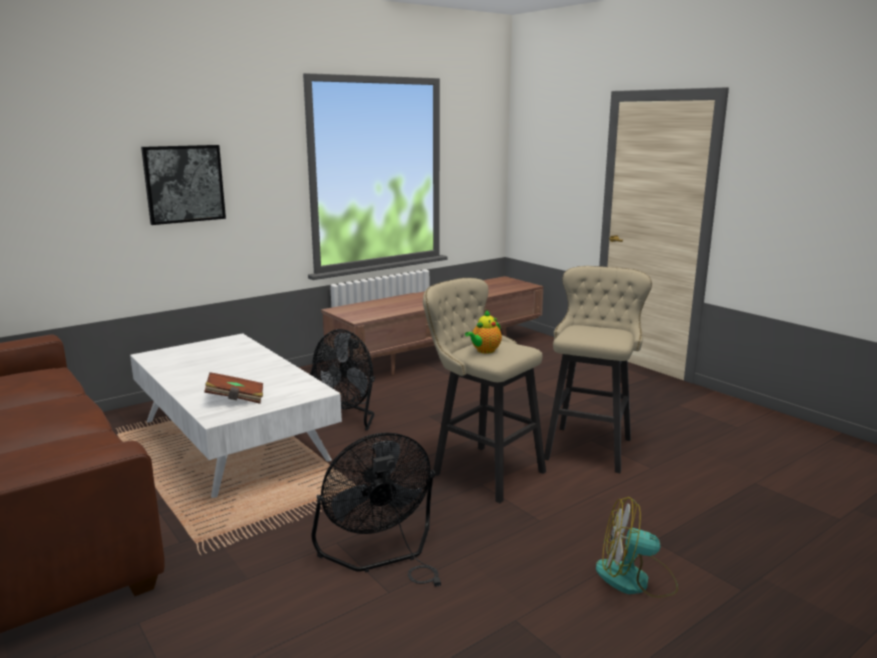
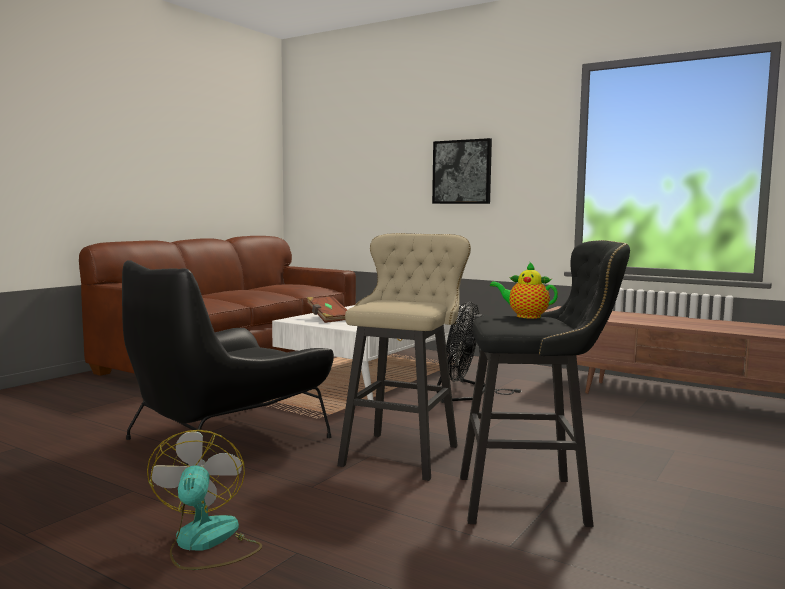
camera: 70 degrees right, 10 degrees down
black fan [311,433,441,587] -> black armchair [122,260,334,466]
teapot [465,310,502,354] -> teapot moved to [490,261,558,319]
beige stool [544,266,652,473] -> black stool [460,240,630,527]

